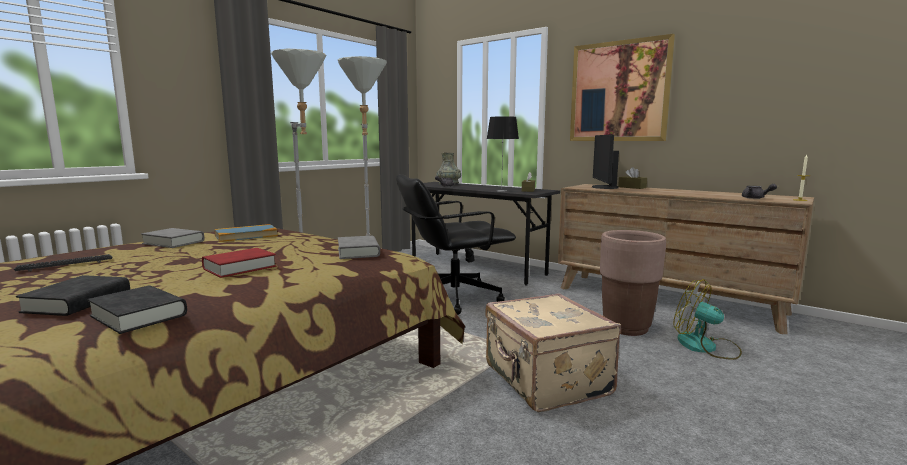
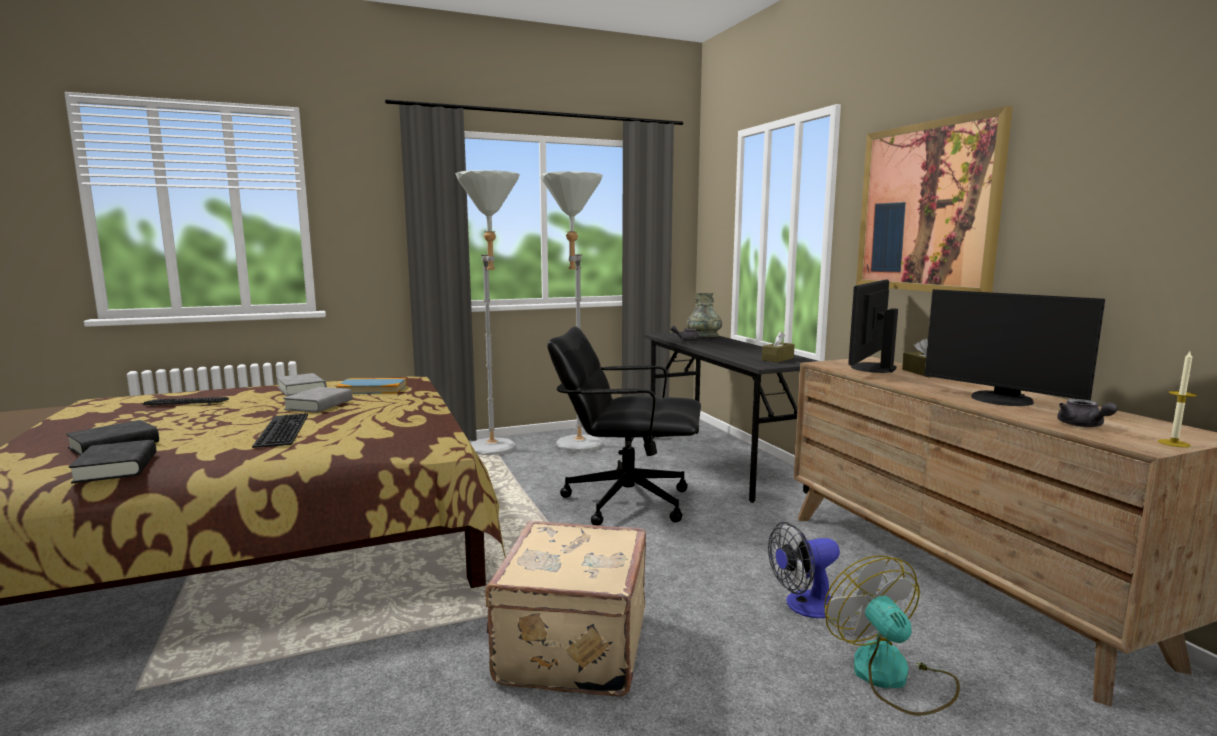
camera: 30 degrees right, 0 degrees up
red book [202,248,276,278] -> keyboard [252,414,308,448]
grey book [338,236,380,259] -> grey book moved to [283,387,352,413]
table lamp [487,116,519,192] -> none
brown planter [600,230,666,336] -> fan [768,522,840,618]
none -> monitor [925,289,1105,406]

